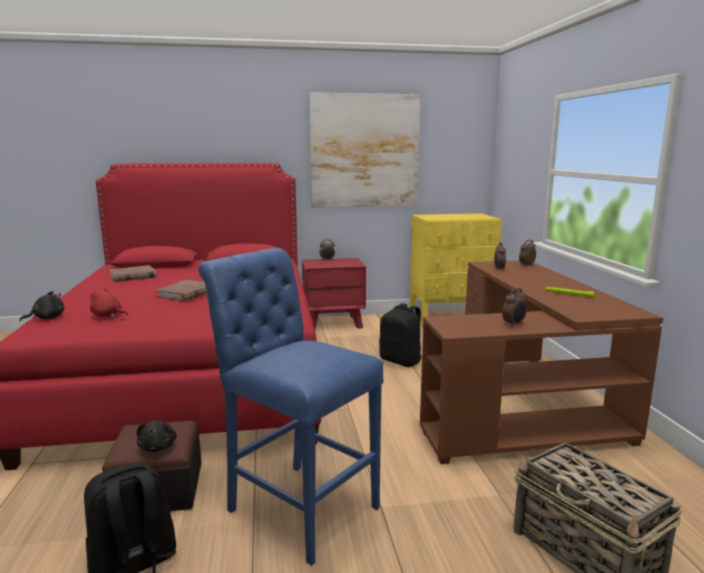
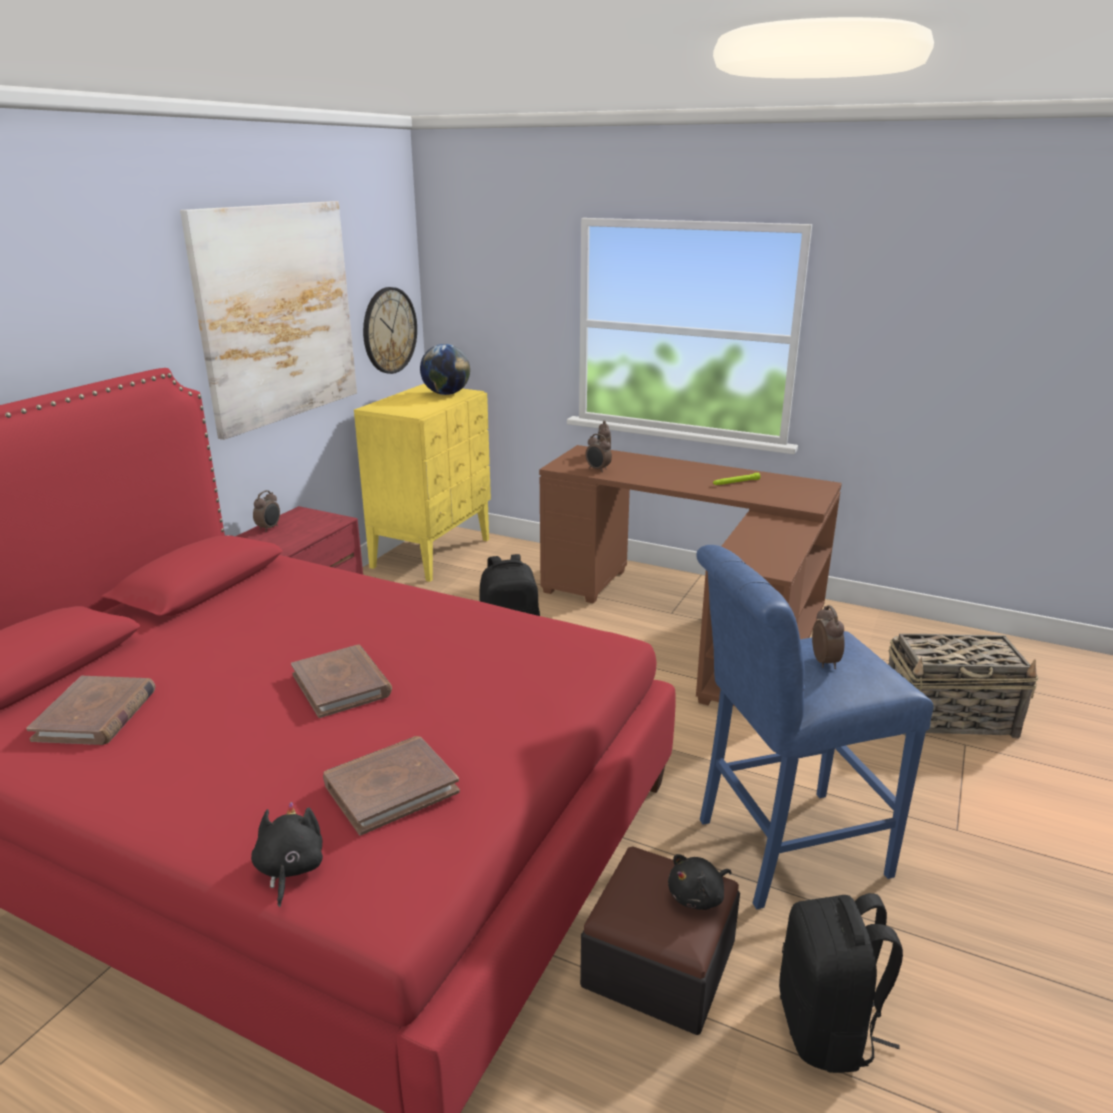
camera: 55 degrees left, 10 degrees up
red plush toy [90,288,128,317] -> brown book [323,736,460,836]
black plush toy [137,420,177,452] -> black plush toy turned 120 degrees clockwise [668,854,732,910]
alarm clock [502,288,527,327] -> alarm clock moved to [812,605,845,669]
none -> wall clock [363,287,417,374]
none -> globe [420,344,470,395]

